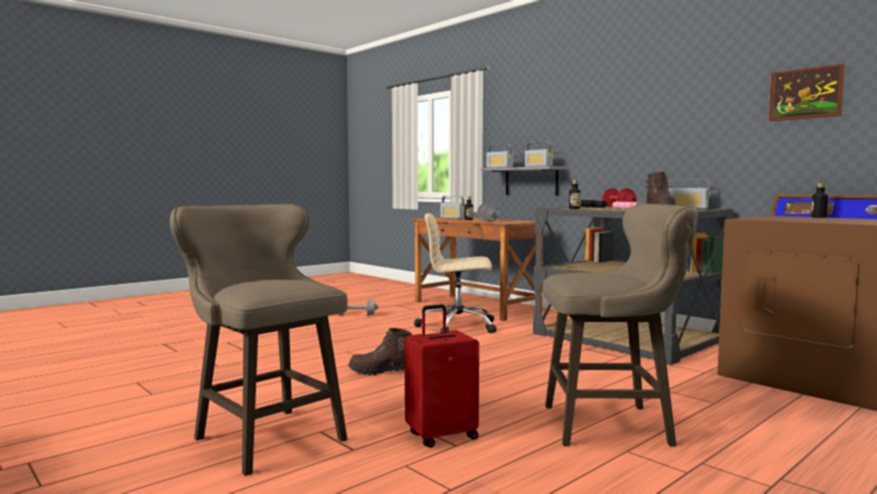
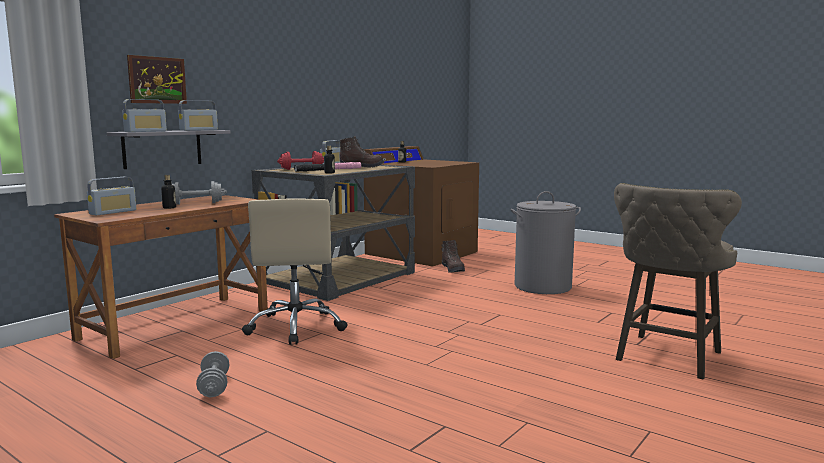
camera: 100 degrees left, 5 degrees up
brown boot [348,328,412,376] -> brown boot moved to [441,240,465,273]
red suitcase [405,304,479,448] -> none
beige stool [543,203,698,447] -> grey laundry basket [511,191,581,294]
picture [769,63,845,121] -> picture moved to [127,55,187,104]

